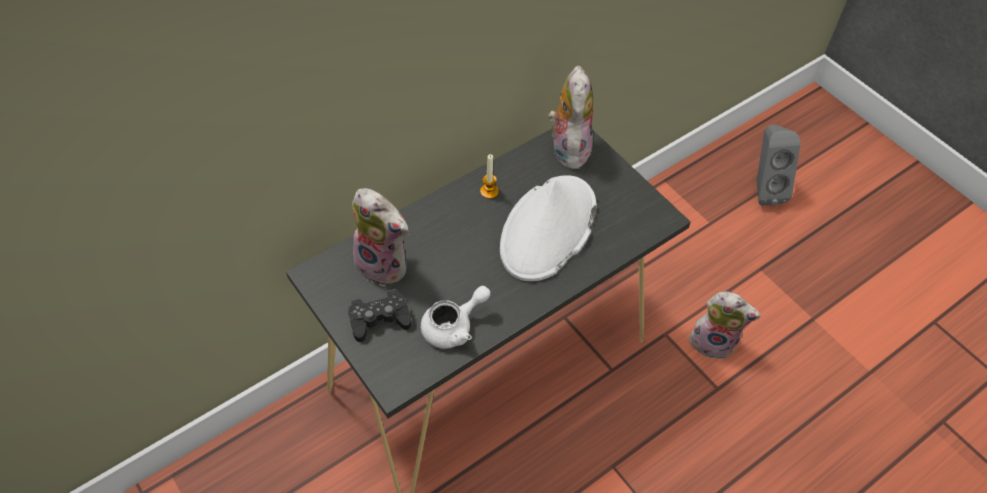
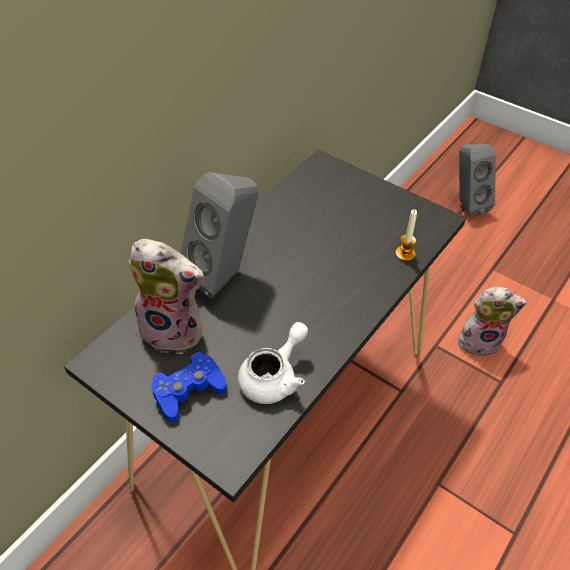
camera: 15 degrees left, 5 degrees down
black game controller [348,289,411,342] -> blue game controller [151,352,227,422]
candle [480,154,499,199] -> candle moved to [395,209,417,261]
white hat [500,175,597,281] -> none
plush toy [549,66,593,169] -> none
none -> grey speaker [181,172,259,299]

